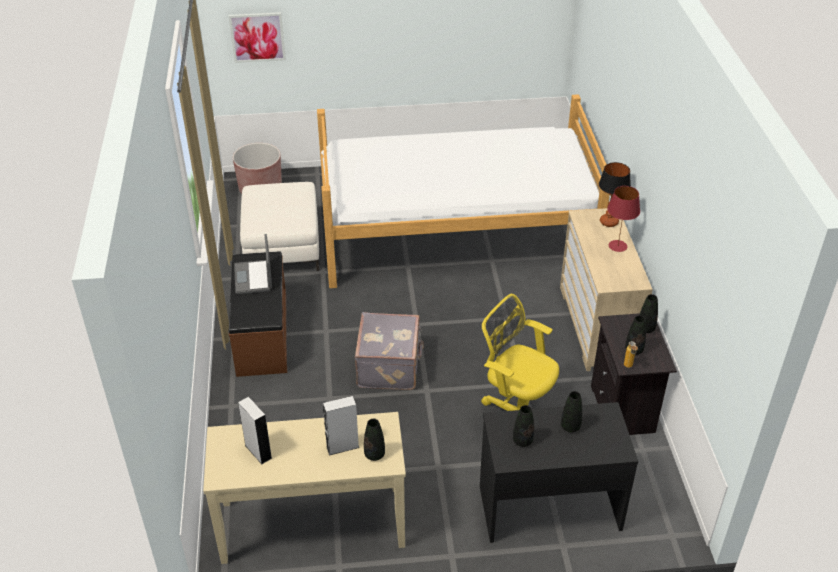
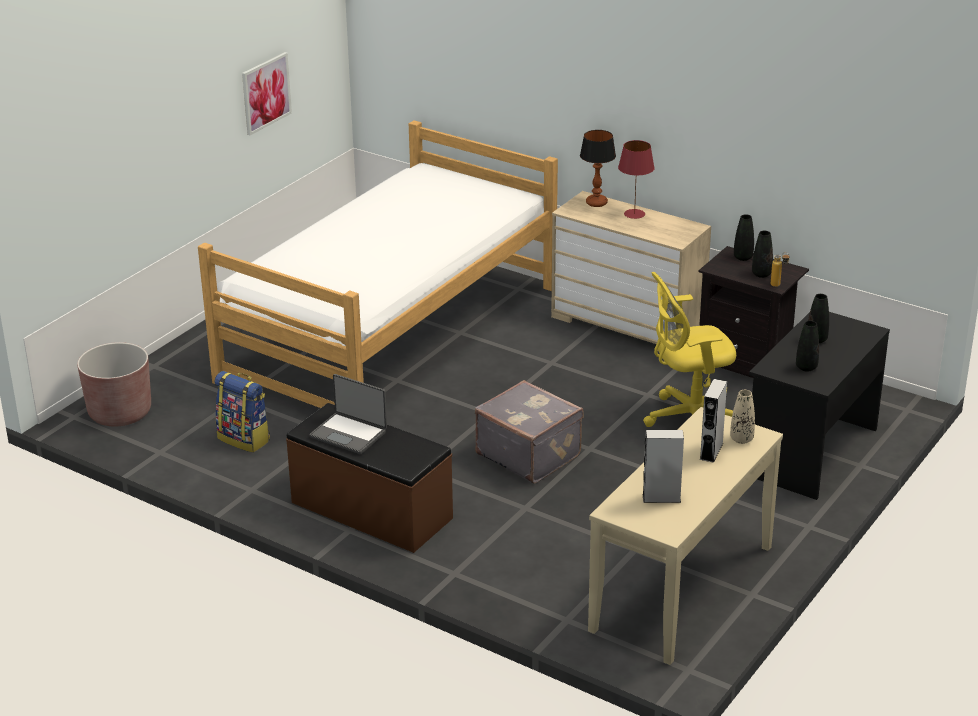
camera: 50 degrees left, 10 degrees down
picture [229,12,286,63] -> picture moved to [242,52,292,135]
white ottoman [240,182,319,271] -> backpack [214,371,270,453]
black vase [364,419,385,461] -> beige vase [730,390,755,444]

